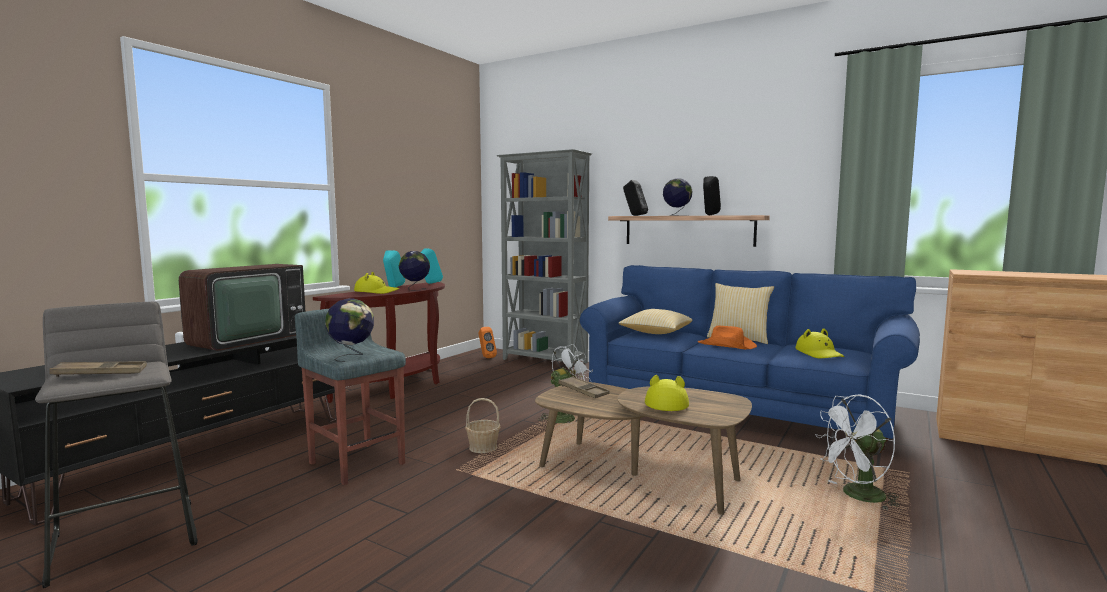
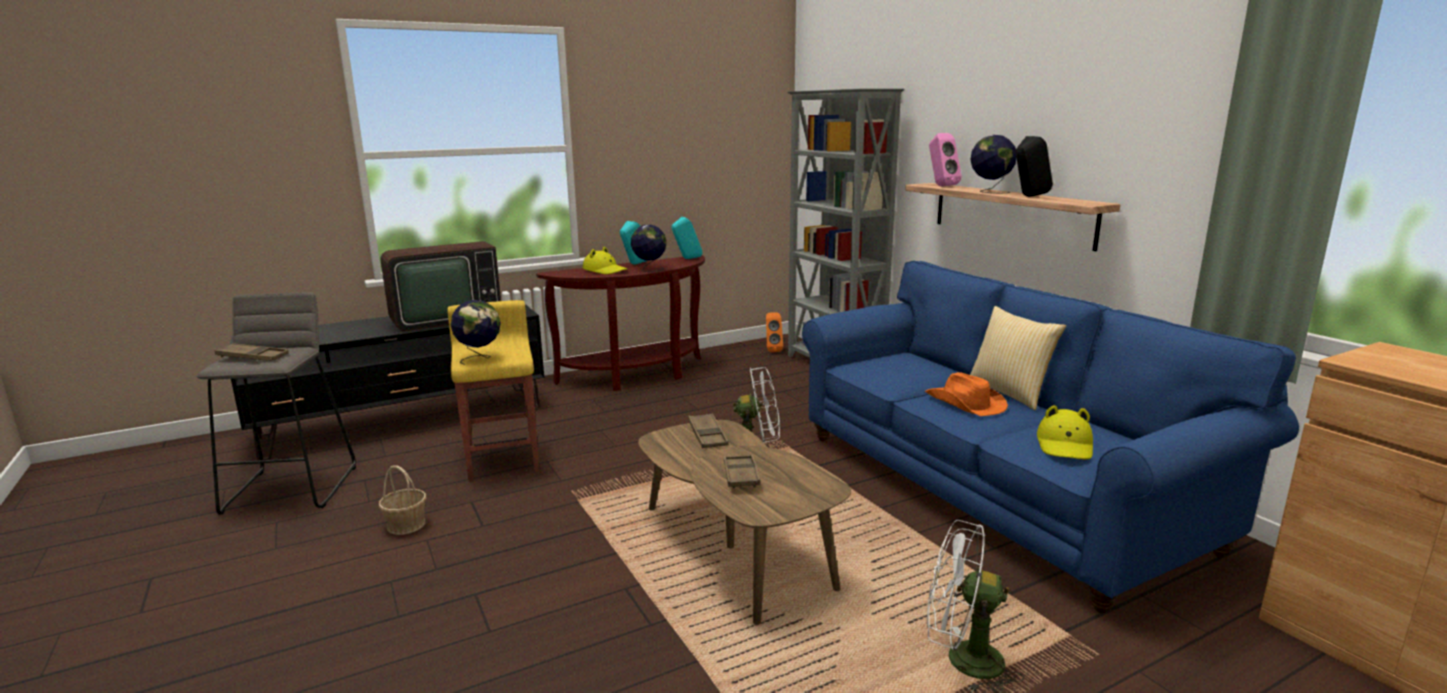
camera: 30 degrees right, 10 degrees up
grey stool [295,308,406,485] -> yellow stool [447,300,539,482]
basket [465,398,500,453] -> basket moved to [379,465,426,535]
pillow [618,309,693,334] -> none
black speaker [623,180,648,216] -> pink speaker [929,133,962,187]
yellow hat [645,375,689,411] -> brown tray [724,455,760,488]

